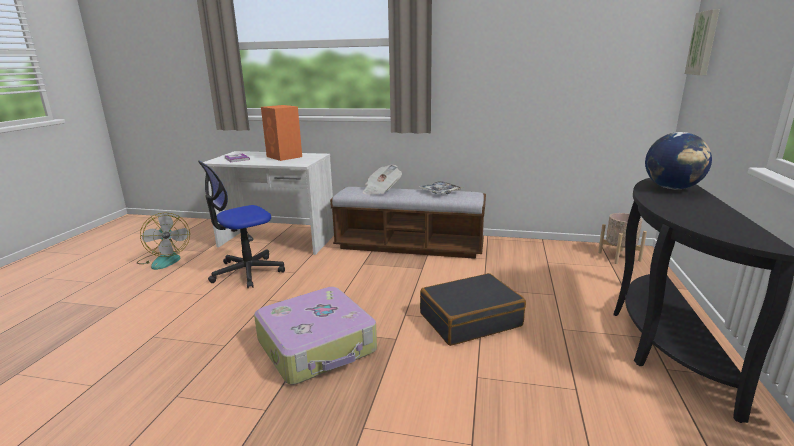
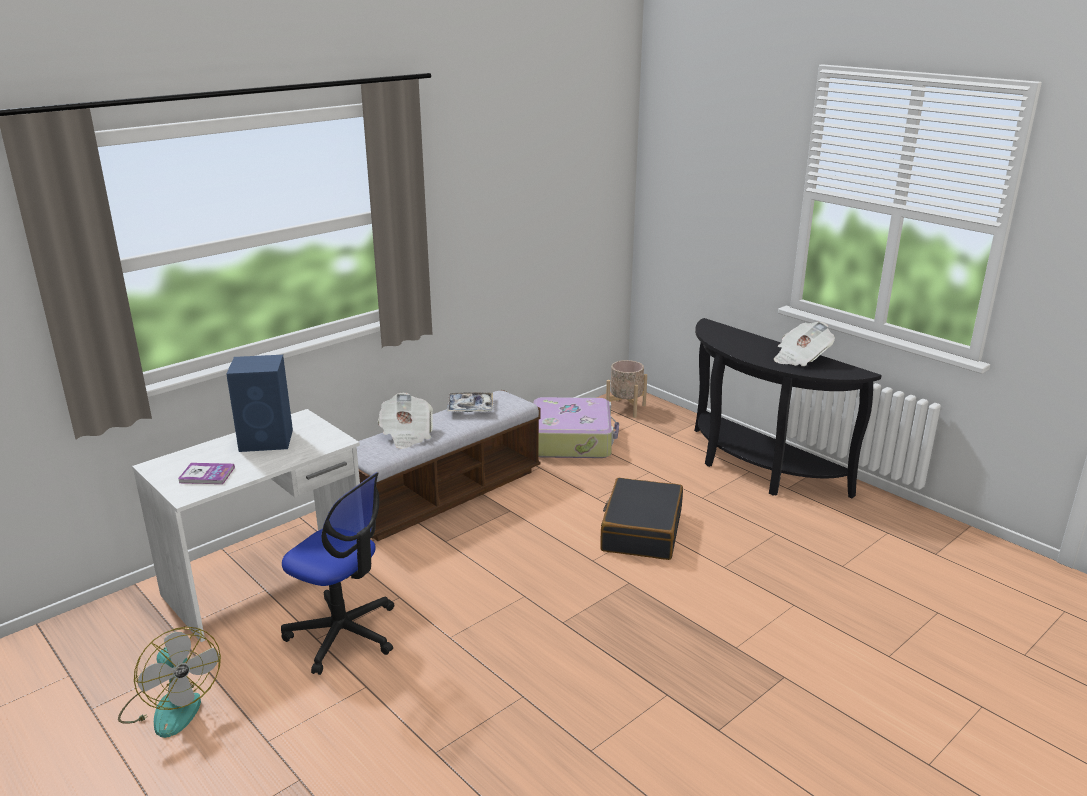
camera: 55 degrees left, 5 degrees up
fan [137,212,190,270] -> fan turned 45 degrees clockwise [118,627,221,738]
office chair [198,160,285,288] -> office chair turned 60 degrees counterclockwise [281,472,394,675]
suitcase [254,287,377,385] -> suitcase moved to [533,397,619,458]
orange speaker [261,105,302,161] -> blue speaker [226,355,293,452]
globe [645,132,712,189] -> none
picture [685,9,720,75] -> none
none -> newspaper [774,322,835,366]

